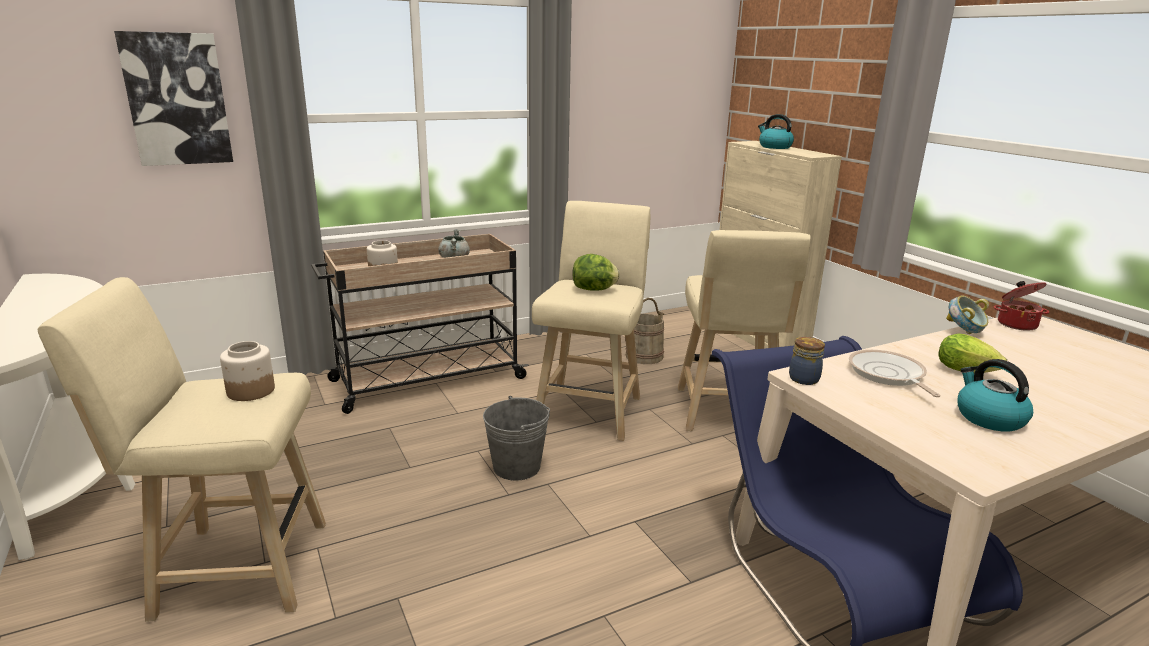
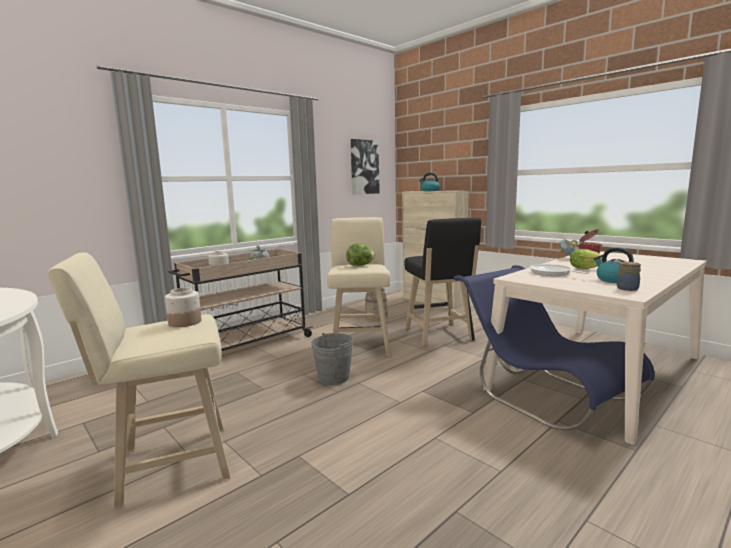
camera: 15 degrees left, 10 degrees down
picture [114,31,233,166] -> picture moved to [351,139,380,194]
beige stool [678,230,810,431] -> black stool [404,218,481,346]
jar [789,337,825,385] -> jar moved to [617,262,641,291]

